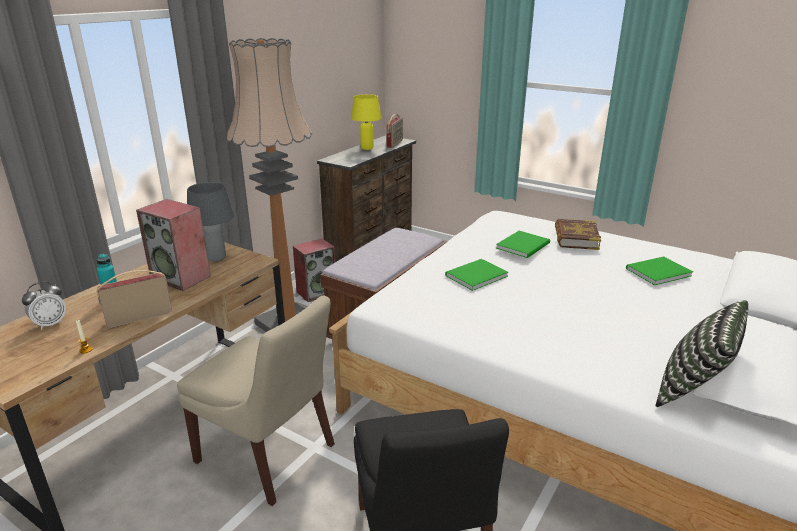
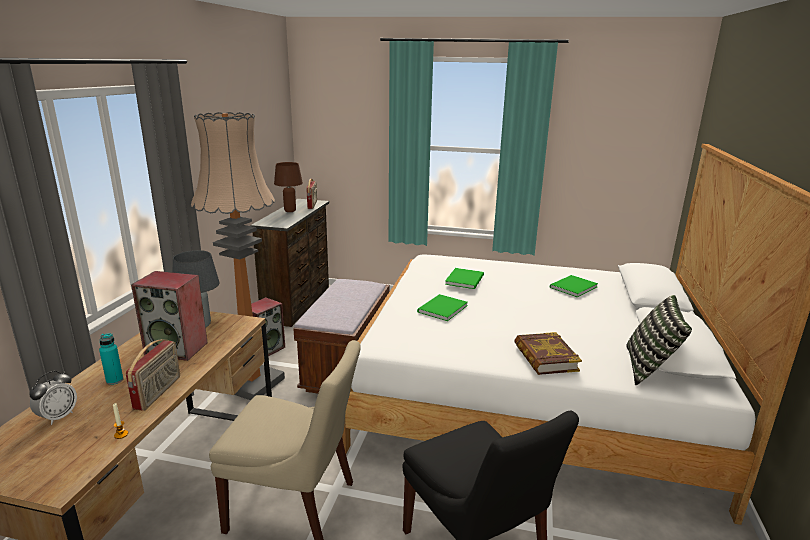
camera: 20 degrees left, 5 degrees down
radio [97,270,172,328] -> radio turned 150 degrees clockwise [126,339,180,411]
yellow table lamp [351,94,382,150] -> brown table lamp [274,162,303,212]
book [555,219,601,250] -> book moved to [514,332,582,375]

